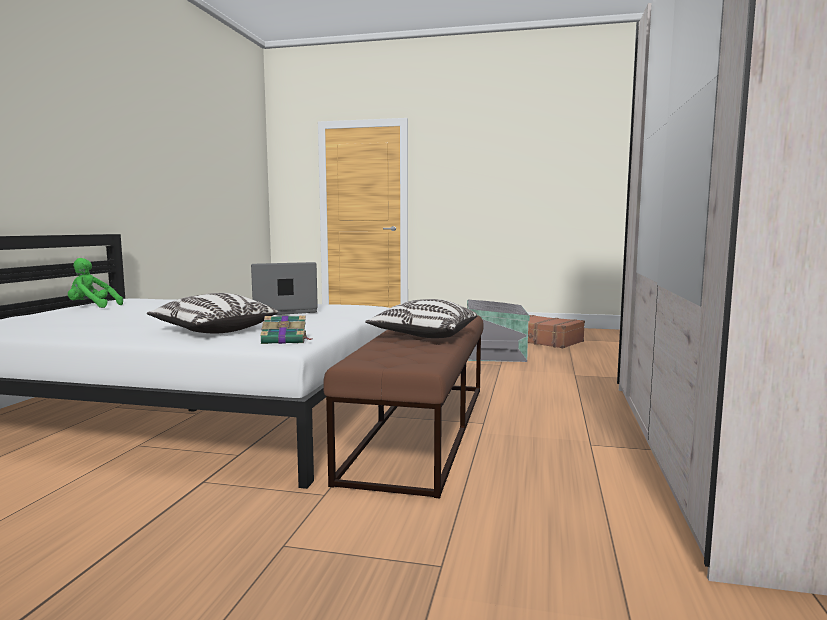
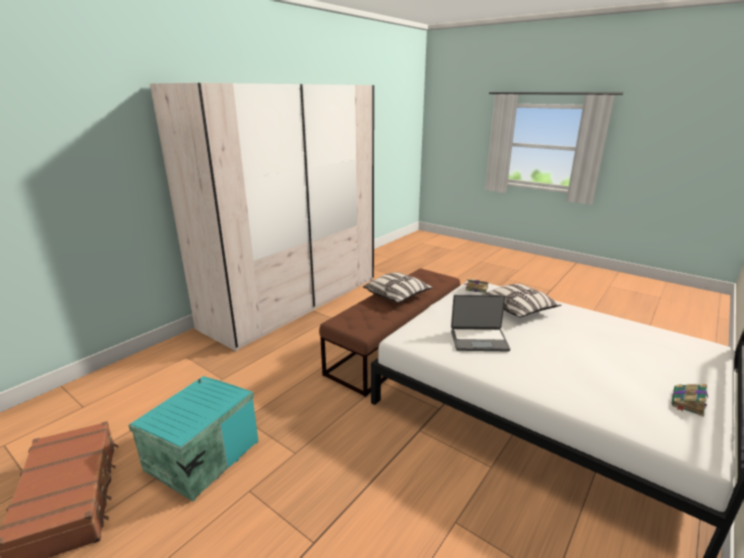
camera: 155 degrees left, 15 degrees up
green plush toy [68,258,123,308] -> book [671,384,708,417]
grey storage box [467,300,530,362] -> turquoise storage box [128,376,259,502]

